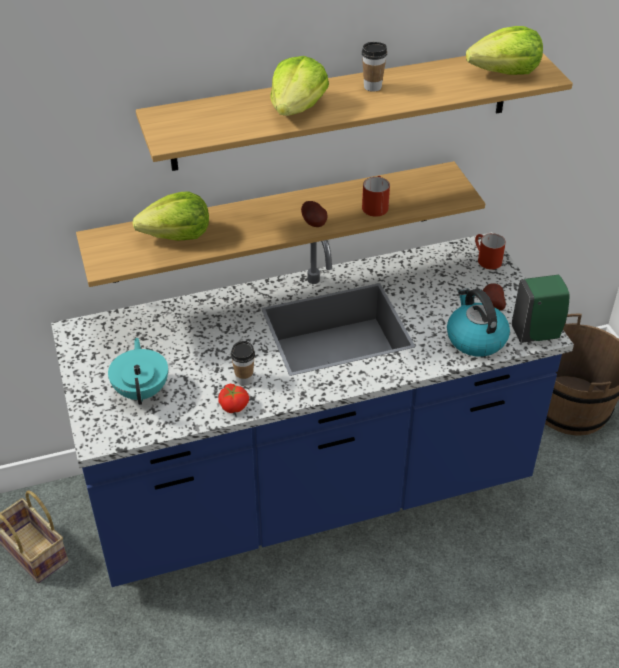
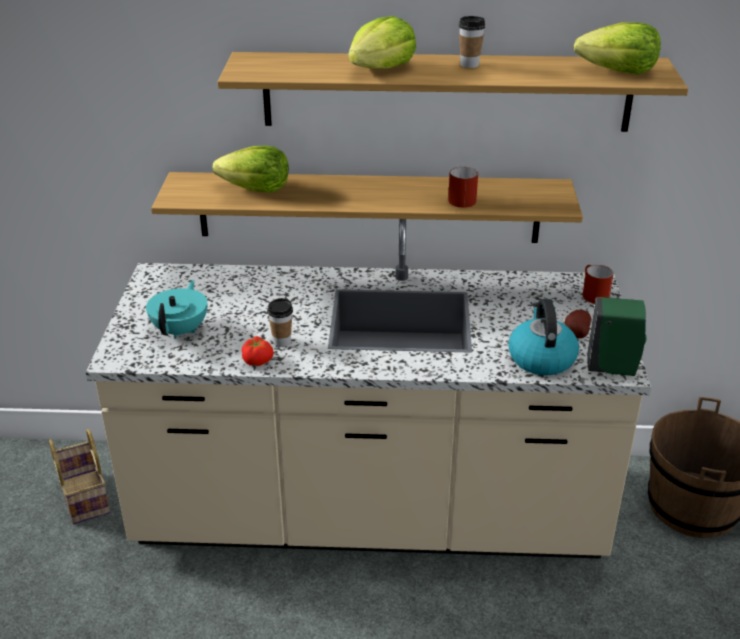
camera: 20 degrees right, 10 degrees down
blue counter [51,232,574,587] -> beige counter [86,219,651,559]
potato [301,201,328,227] -> none

